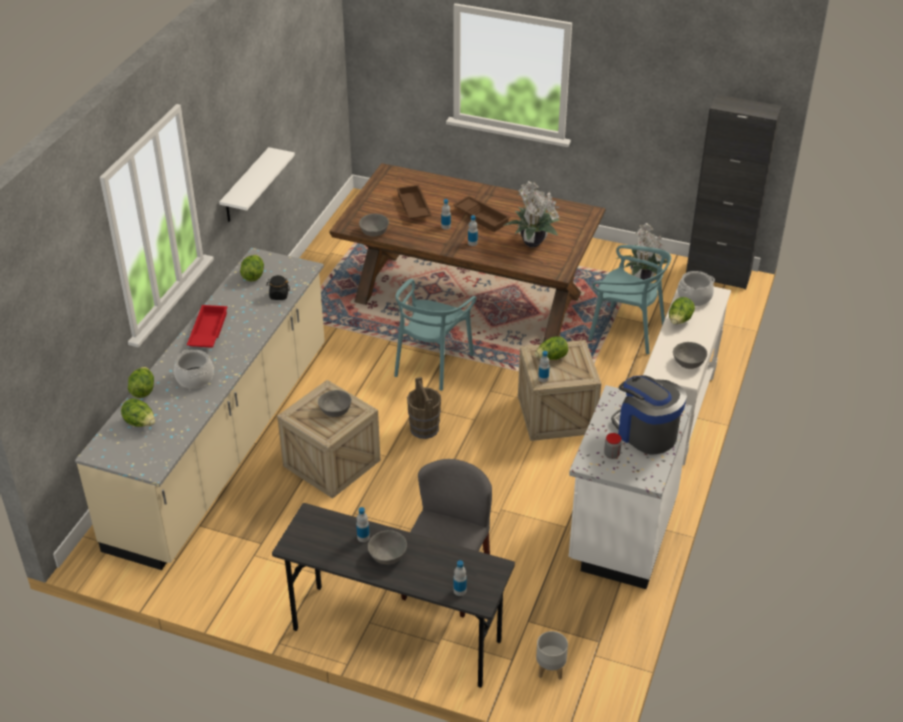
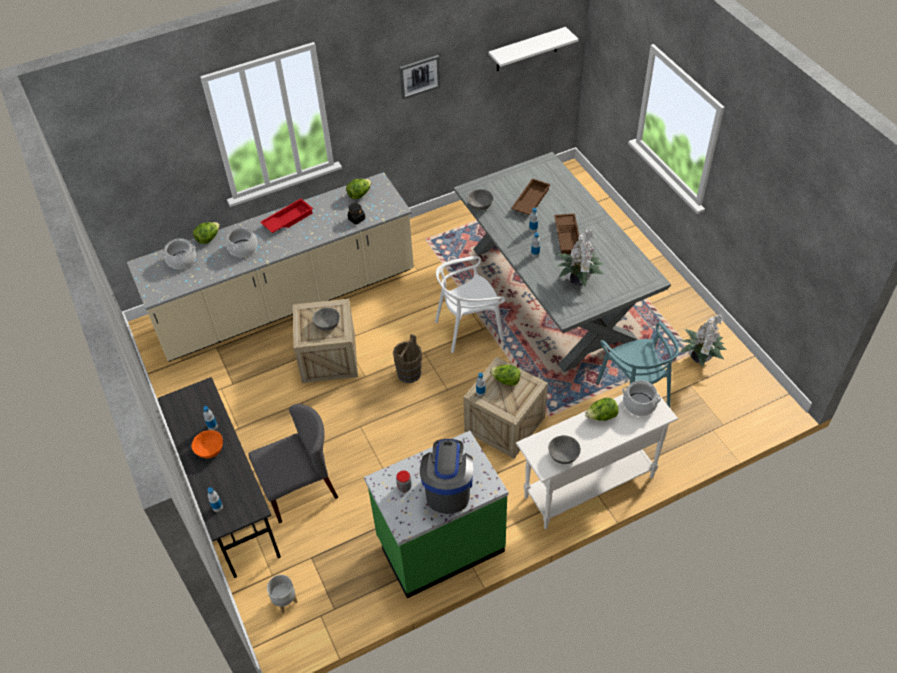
camera: 45 degrees right, 10 degrees up
lettuce [121,398,155,427] -> cooking pot [161,238,196,270]
white shelf [219,147,295,222] -> white shelf moved to [489,27,579,71]
brown dining table [329,163,606,342] -> grey dining table [454,152,671,372]
grey bowl [368,530,407,564] -> orange bowl [191,430,223,458]
turquoise chair [394,279,477,391] -> white chair [435,256,506,353]
white counter [569,385,692,589] -> green counter [364,431,508,598]
black cabinet [686,95,782,289] -> none
none -> picture [399,55,440,99]

